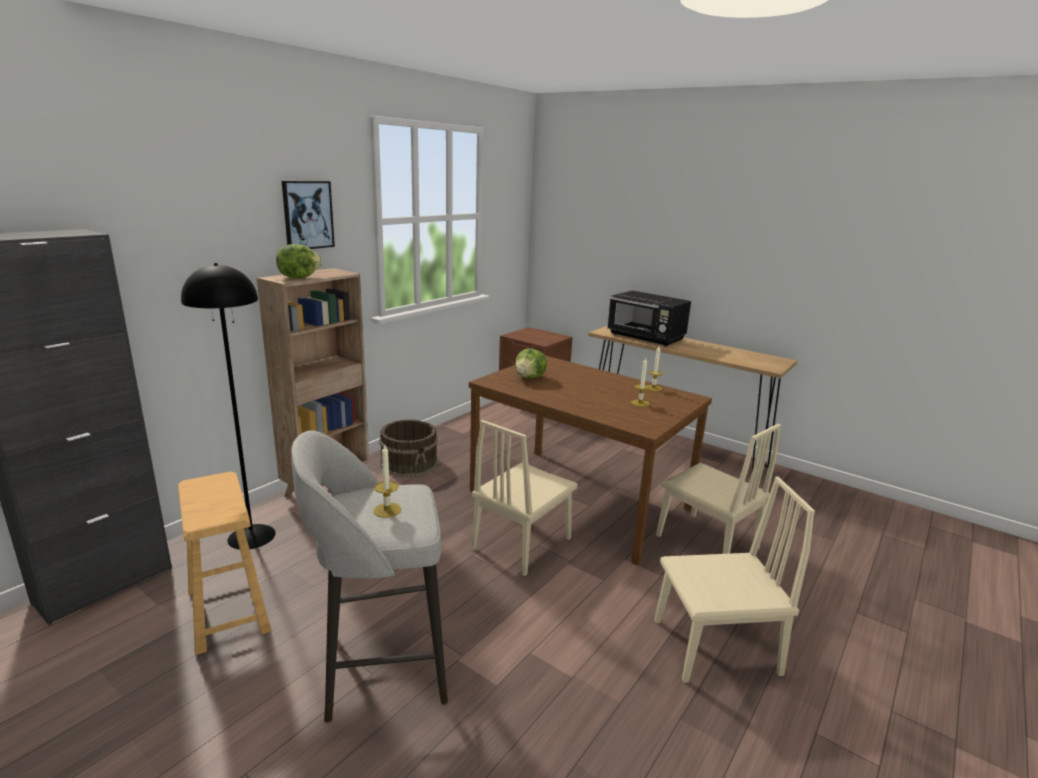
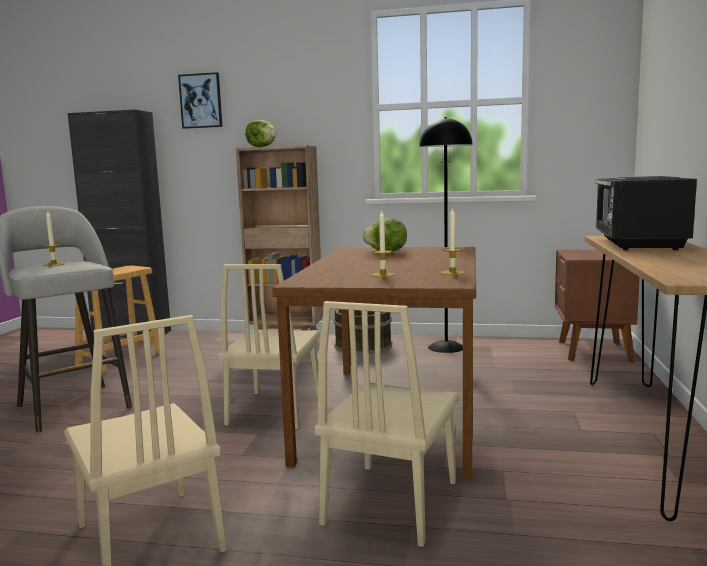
camera: 65 degrees right, 10 degrees down
black floor lamp [181,263,276,550] -> black floor lamp moved to [419,117,472,353]
picture [282,181,335,249] -> picture moved to [178,72,222,129]
beige chair [471,420,578,576] -> beige chair turned 90 degrees counterclockwise [219,264,320,429]

